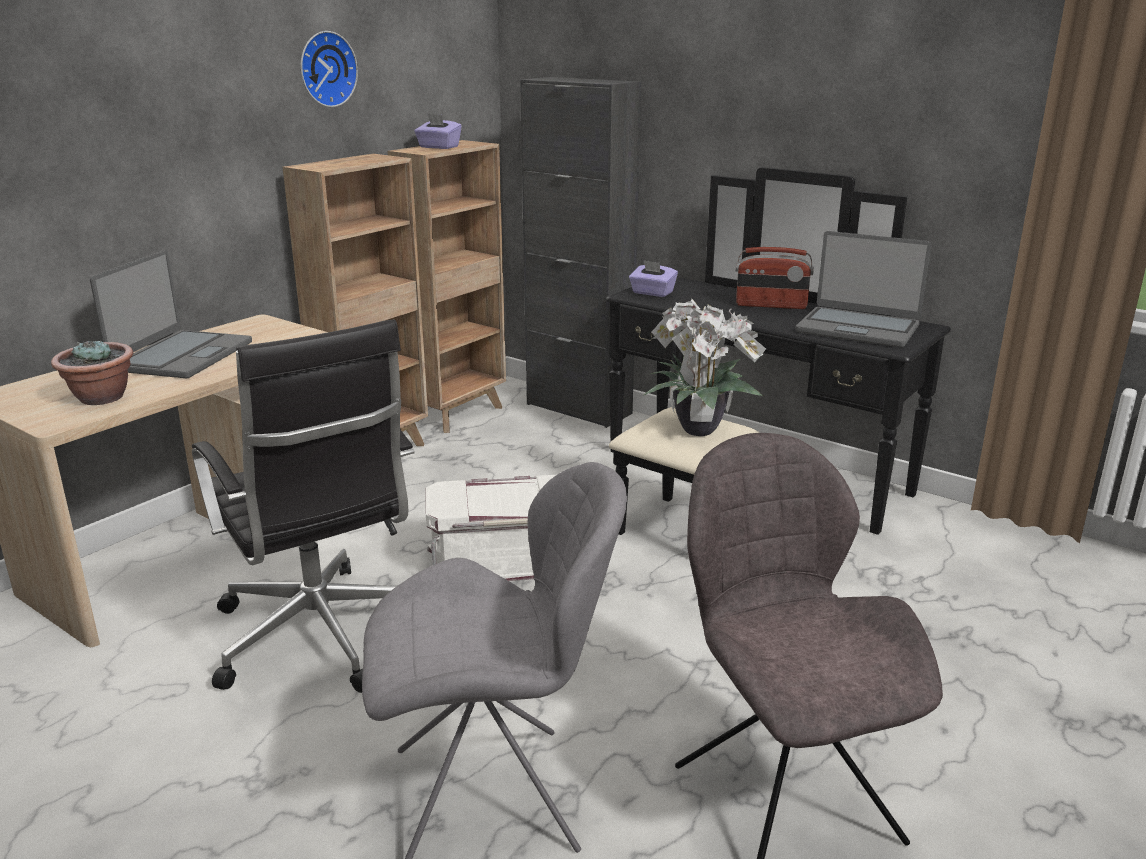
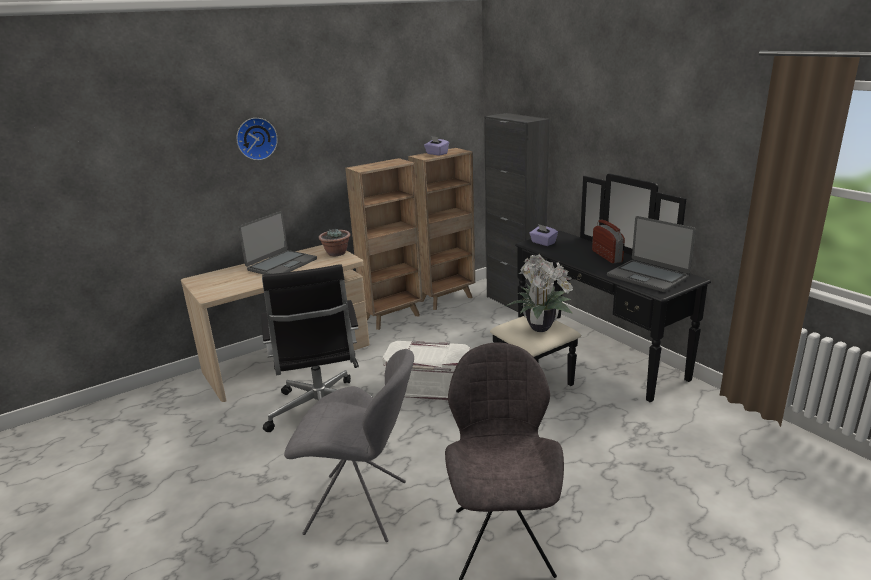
camera: 20 degrees right, 0 degrees up
potted plant [51,339,133,405] -> potted plant moved to [319,229,351,256]
wall clock [301,31,358,107] -> wall clock moved to [236,118,278,160]
radio [736,247,814,309] -> radio turned 135 degrees counterclockwise [592,220,625,263]

